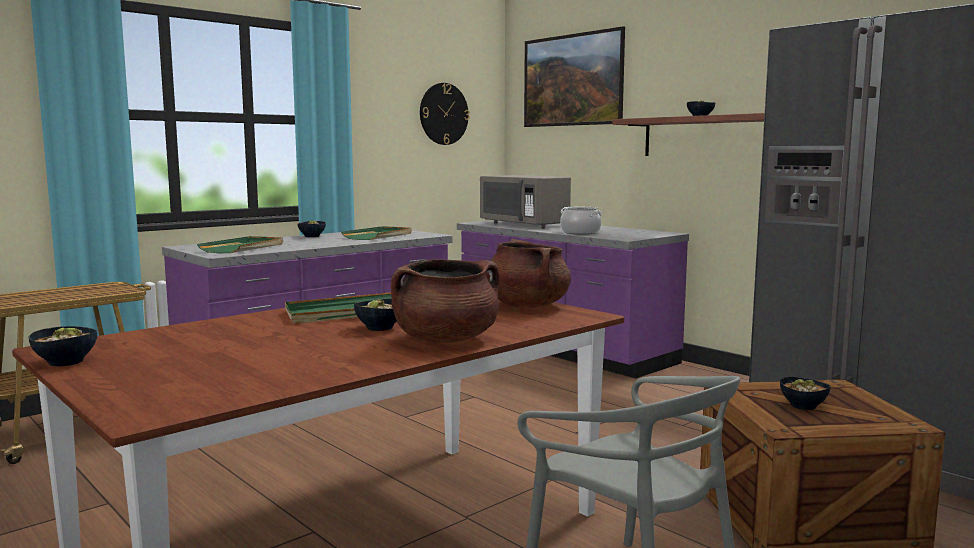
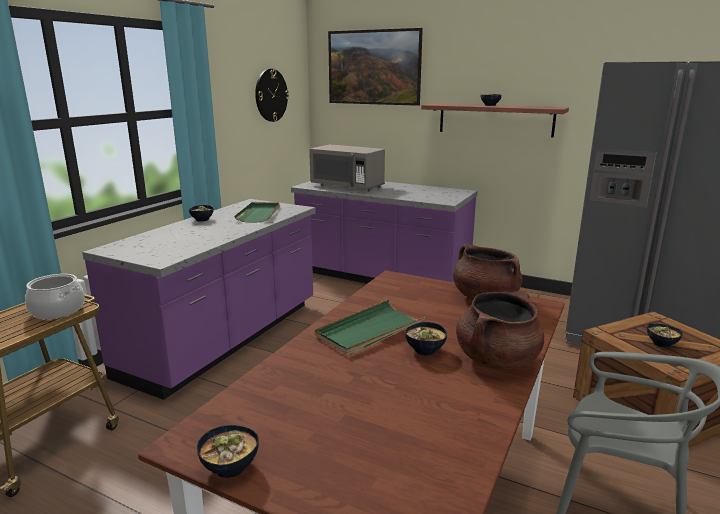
camera: 20 degrees left, 10 degrees up
green tray [197,236,283,253] -> none
cooking pot [560,207,602,234] -> cooking pot moved to [25,274,85,319]

